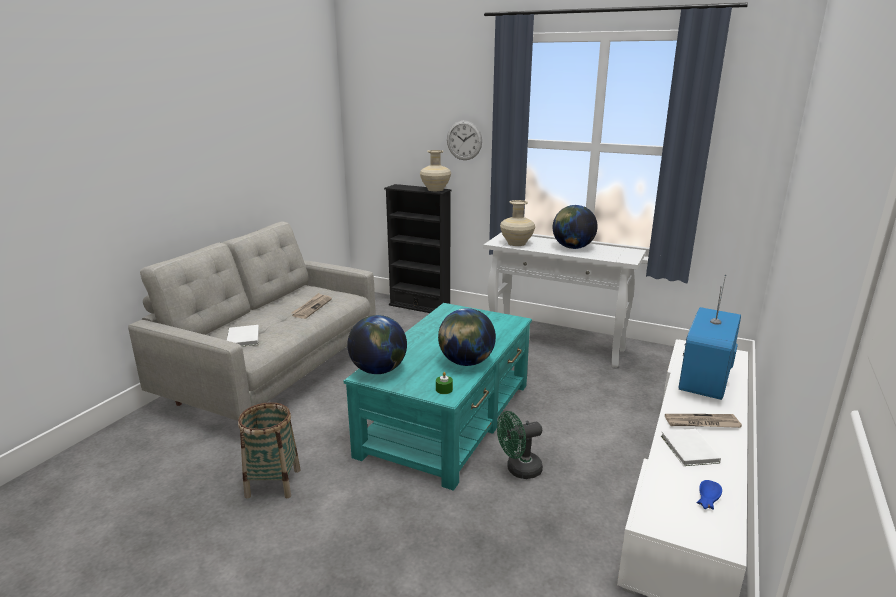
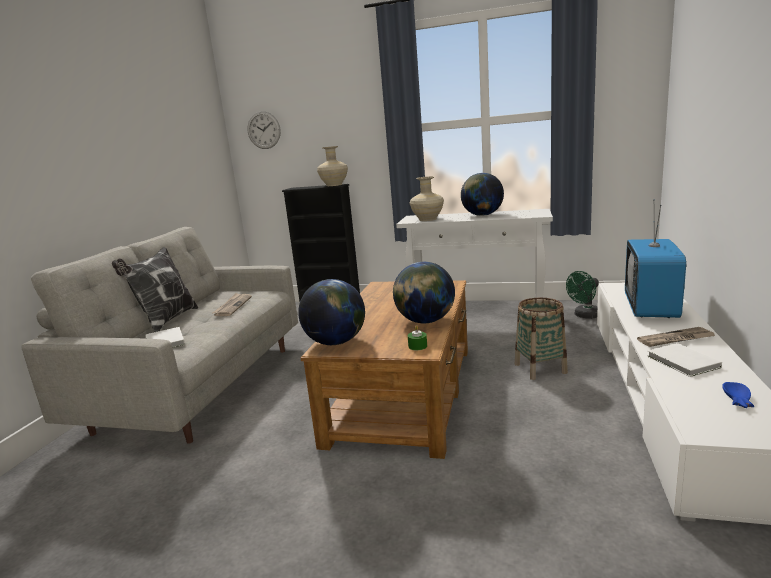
camera: 10 degrees left, 5 degrees down
basket [238,402,301,498] -> basket moved to [515,298,568,380]
turquoise coffee table [344,303,532,491] -> brown coffee table [301,280,468,459]
wall clock [447,120,482,160] -> wall clock moved to [247,111,281,149]
green fan [497,411,543,479] -> green fan moved to [566,271,599,319]
none -> pillow [112,247,198,332]

